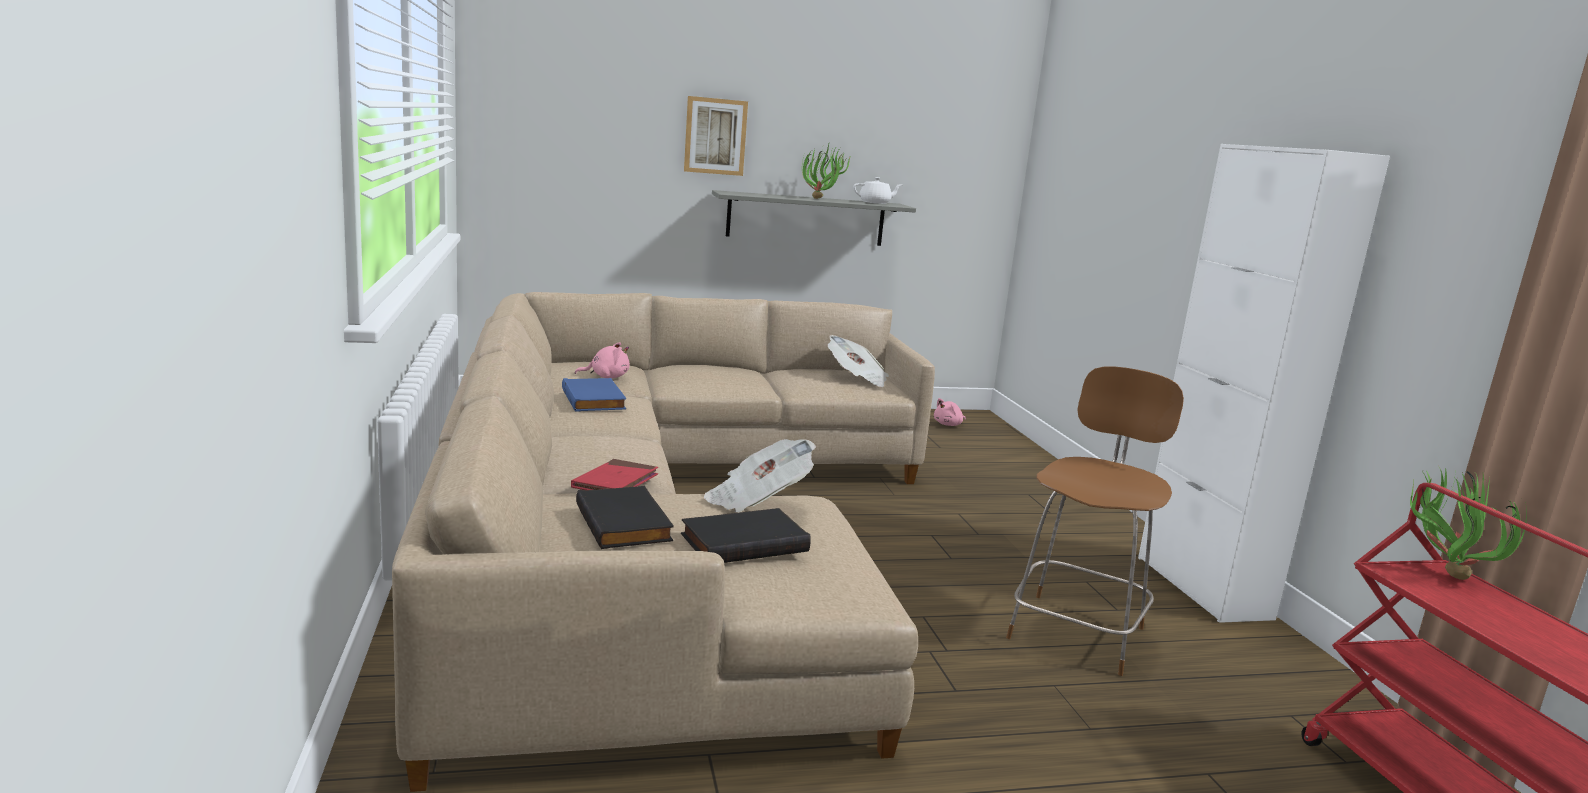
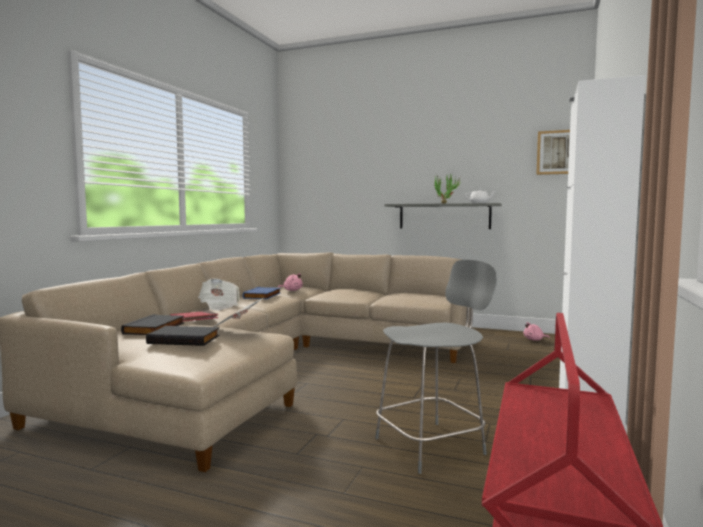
camera: 35 degrees right, 10 degrees down
picture [684,96,748,176] -> picture moved to [536,130,570,175]
newspaper [828,335,889,387] -> newspaper moved to [198,278,239,311]
brown stool [1006,367,1184,676] -> grey stool [375,259,498,474]
potted plant [1410,467,1527,580] -> none

